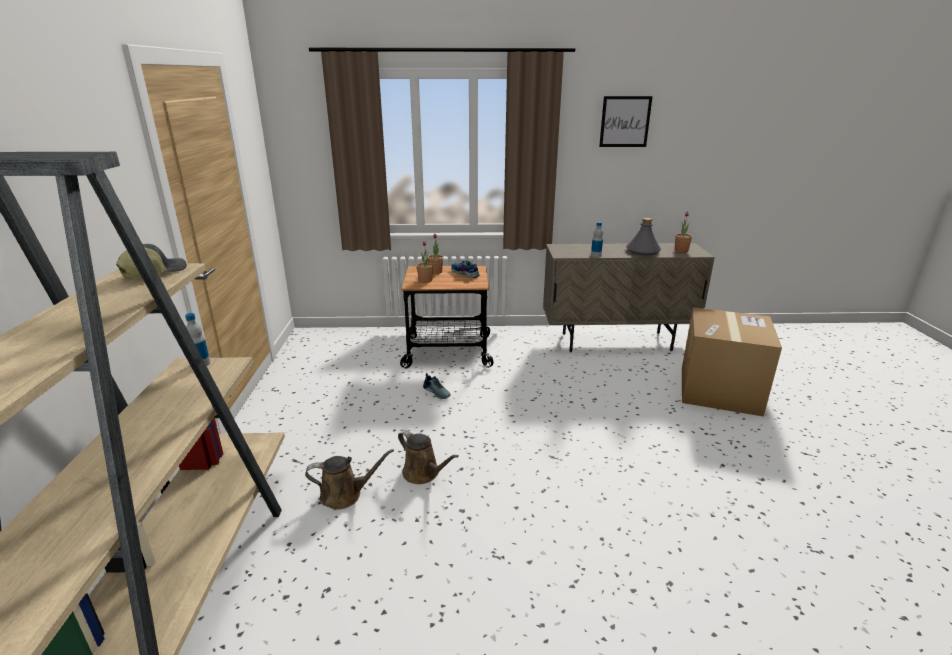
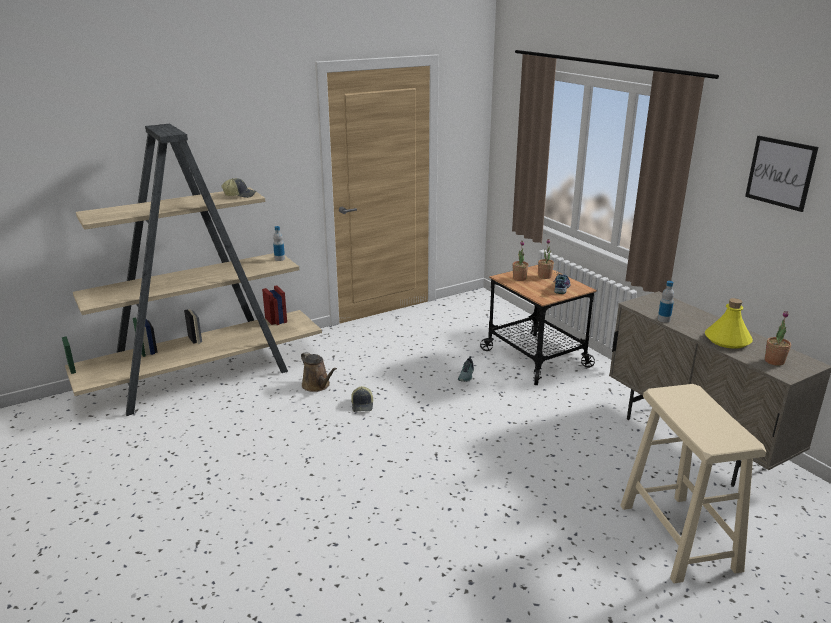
camera: 60 degrees right, 0 degrees up
brown watering can [398,430,459,484] -> cap [351,386,373,412]
grey bottle [626,218,661,256] -> yellow bottle [705,298,753,349]
cardboard box [682,307,782,417] -> beige stool [620,384,766,583]

